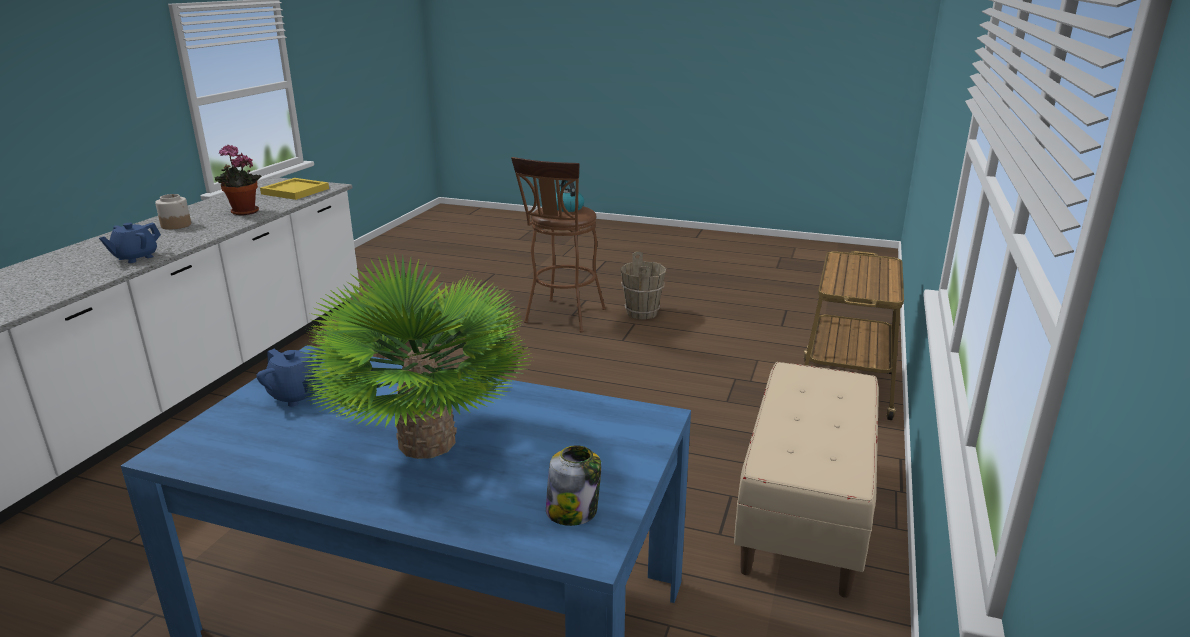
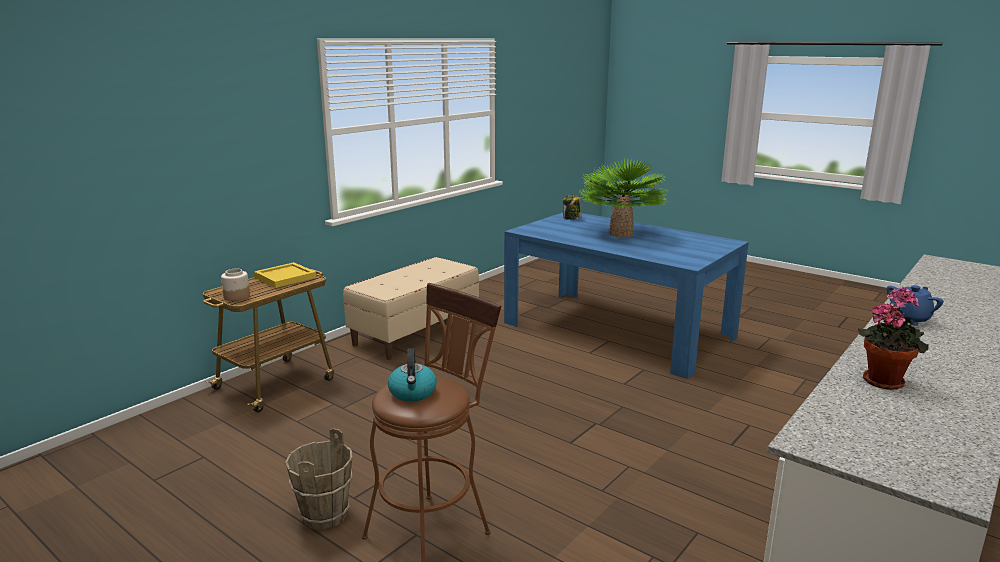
camera: 160 degrees left, 5 degrees down
jar [155,194,191,230] -> jar moved to [221,268,250,301]
blue teapot [256,348,324,407] -> none
yellow tray [260,178,329,200] -> yellow tray moved to [254,262,316,288]

